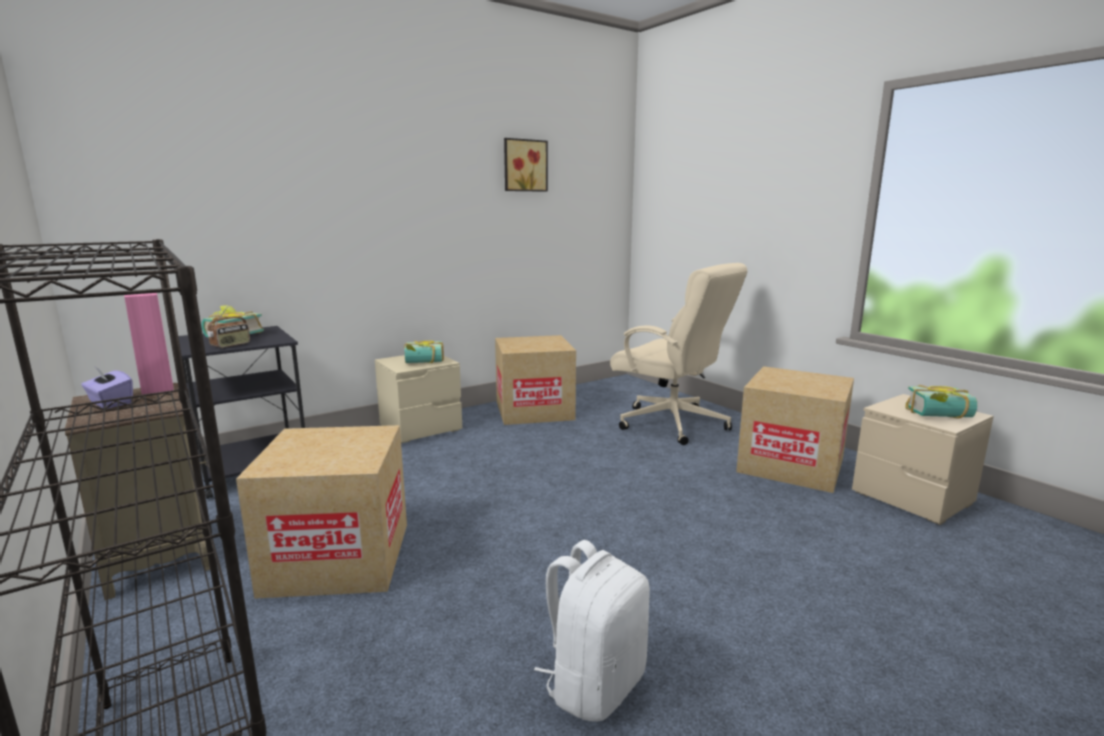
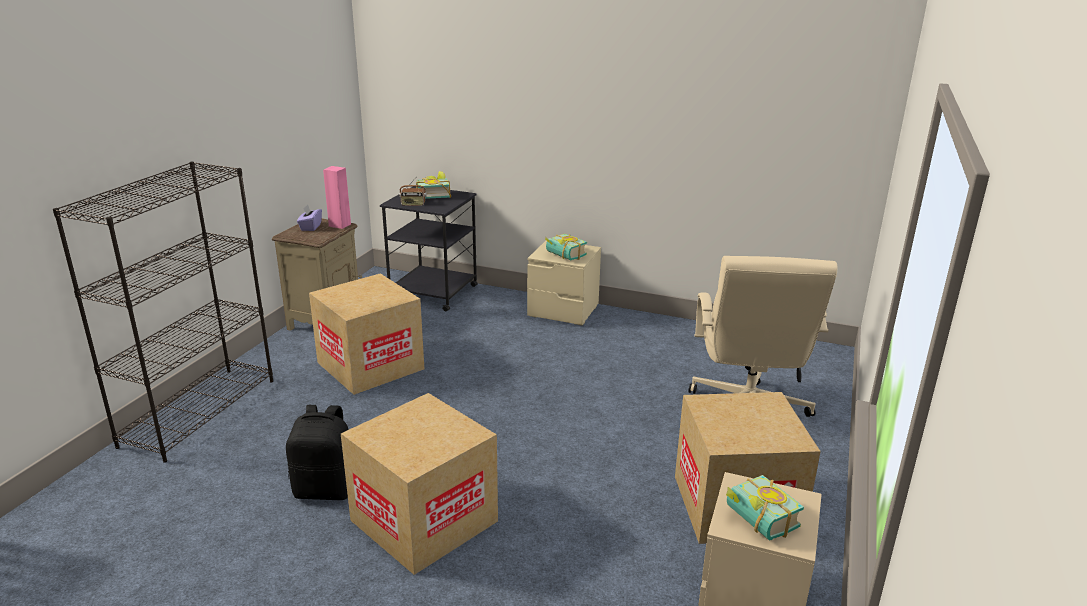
camera: 55 degrees right, 10 degrees up
cardboard box [495,335,576,425] -> cardboard box moved to [341,393,498,575]
picture [504,138,548,192] -> none
white backpack [534,540,650,721] -> black backpack [286,405,349,500]

